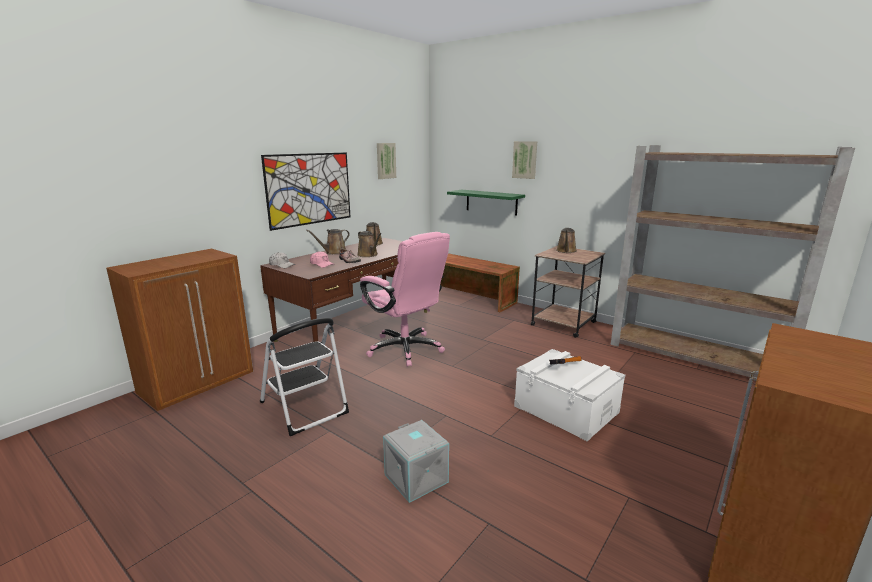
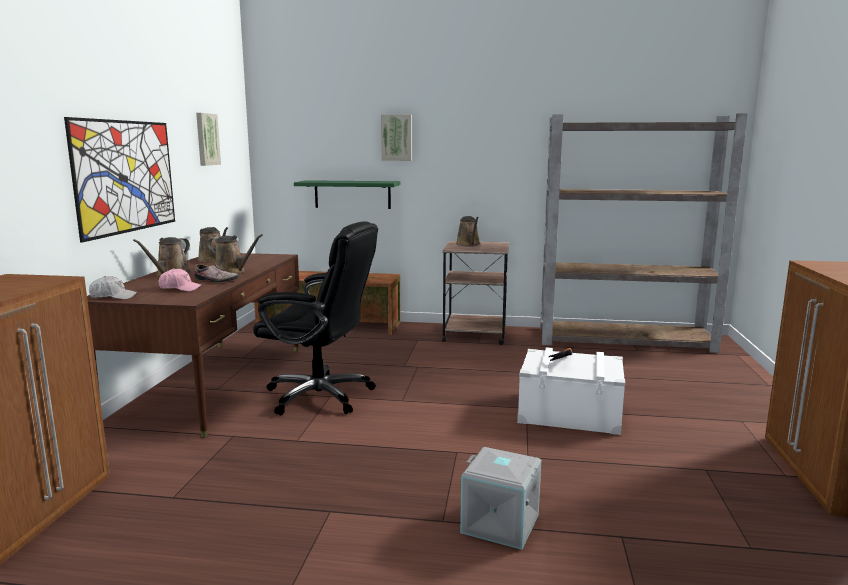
camera: 30 degrees left, 5 degrees down
step ladder [260,318,349,436] -> none
pink office chair [360,232,450,367] -> black office chair [253,221,378,415]

